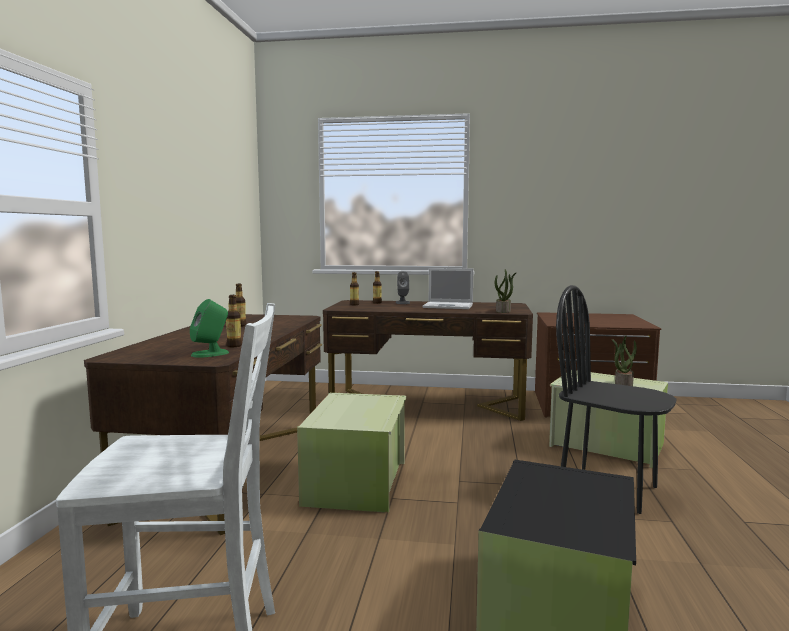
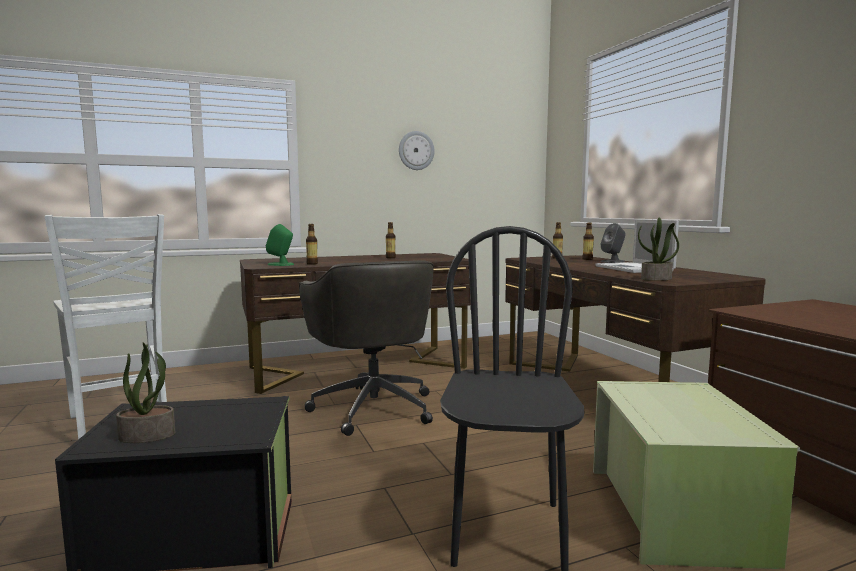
camera: 60 degrees right, 0 degrees up
green storage box [297,393,407,513] -> grey office chair [299,260,434,436]
potted plant [612,336,637,386] -> potted plant moved to [116,342,175,443]
none -> wall clock [399,131,434,170]

